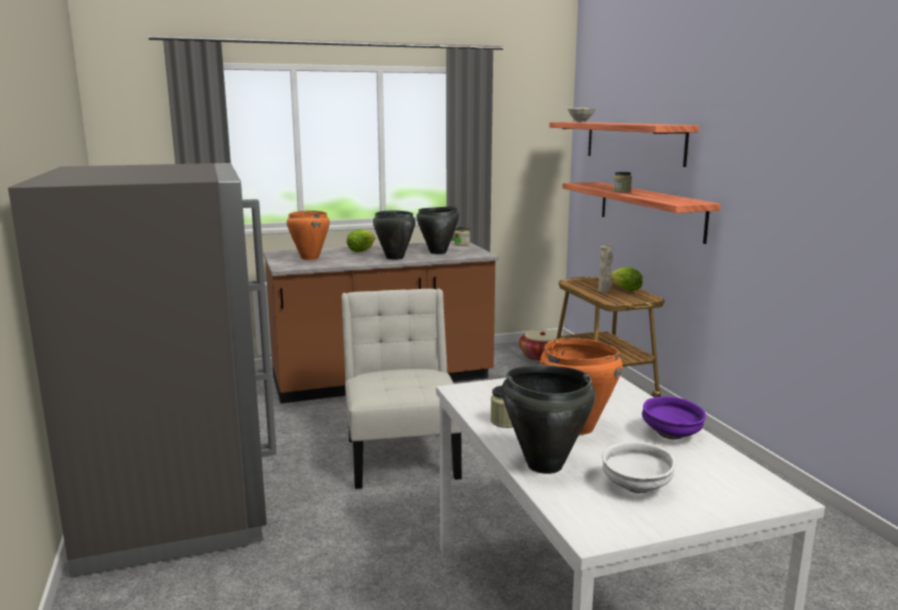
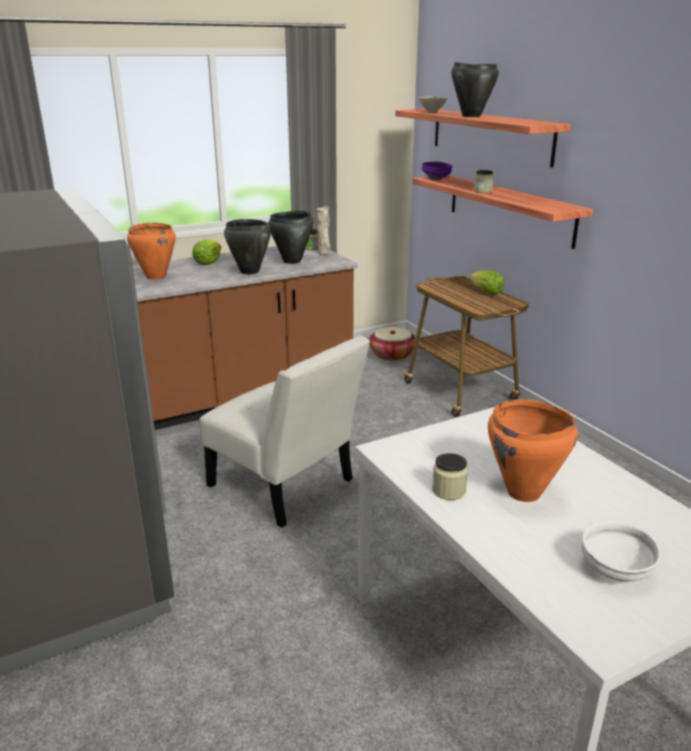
camera: 10 degrees left, 10 degrees up
white chair [342,289,462,489] -> white chair turned 150 degrees clockwise [200,335,370,528]
black cooking pot [502,366,595,474] -> black cooking pot moved to [451,62,499,117]
beige vase [598,244,613,293] -> beige vase moved to [317,206,330,255]
purple bowl [642,396,706,439] -> purple bowl moved to [421,162,453,180]

